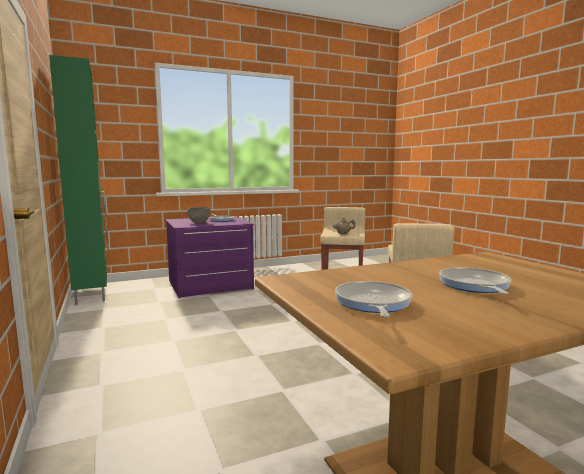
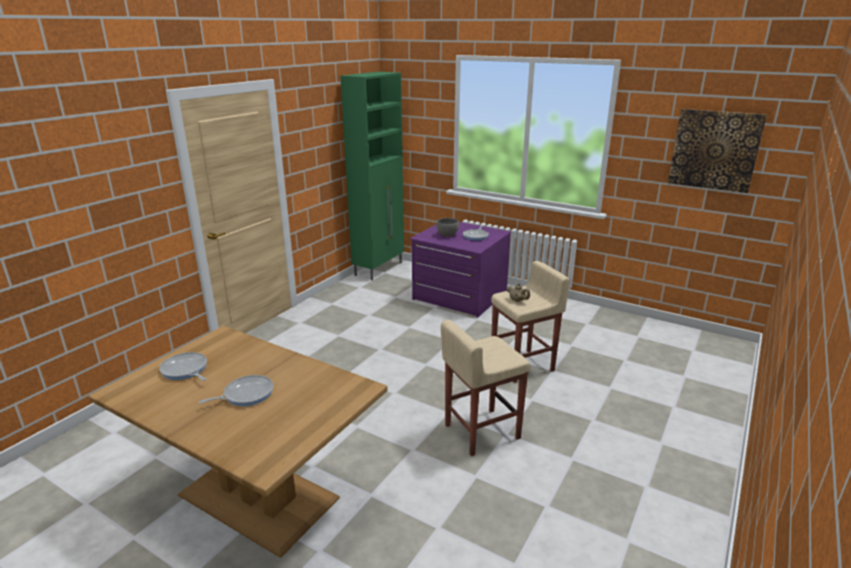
camera: 55 degrees right, 15 degrees up
frying pan [335,281,412,317] -> frying pan turned 105 degrees counterclockwise [159,352,207,381]
none -> picture [668,109,767,193]

